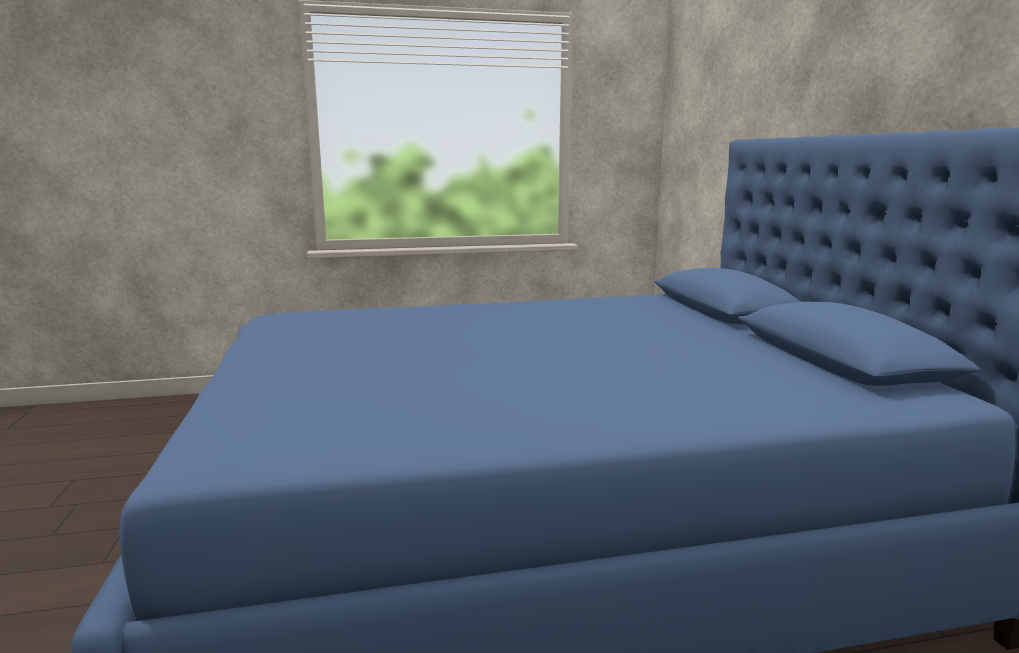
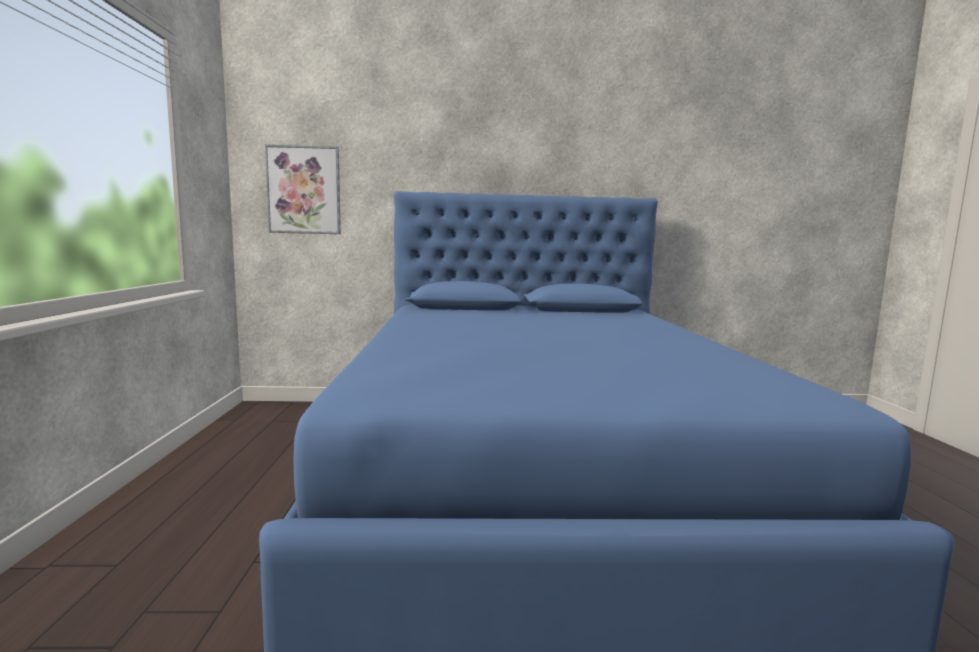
camera: 80 degrees left, 5 degrees down
none -> picture [265,144,341,234]

